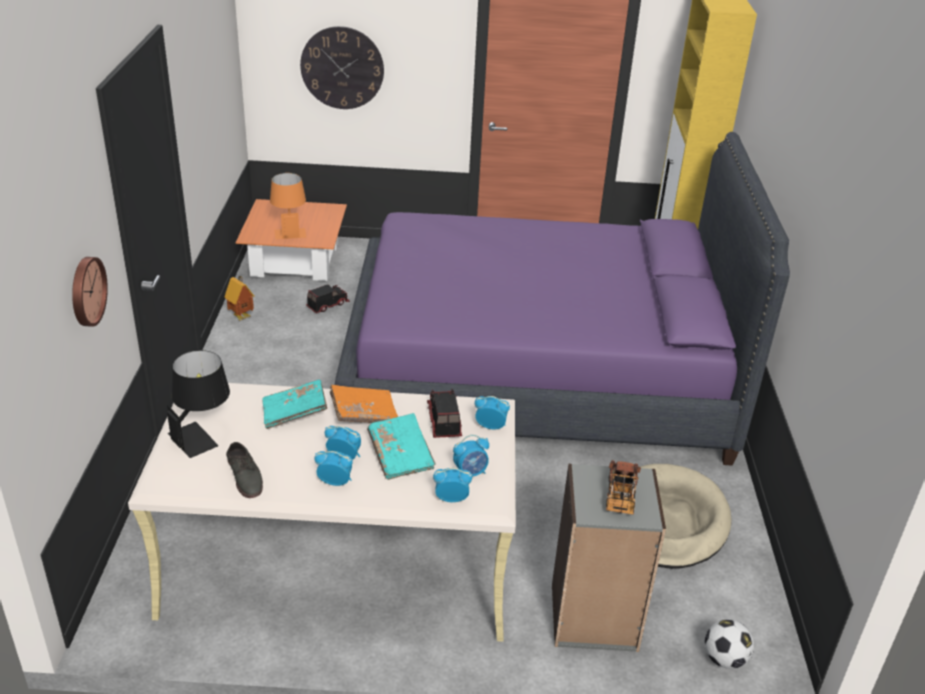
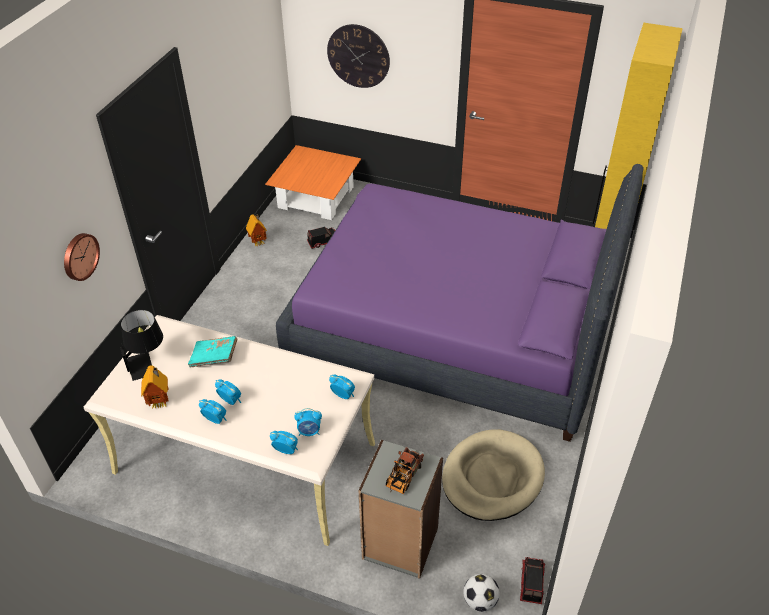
camera: 20 degrees right, 10 degrees up
grey shoe [226,442,263,498] -> toy house [141,365,169,409]
orange table lamp [270,173,306,239] -> none
orange book [330,385,398,423] -> none
turquoise book [367,413,435,480] -> none
toy truck [427,389,462,438] -> toy truck moved to [520,557,545,604]

